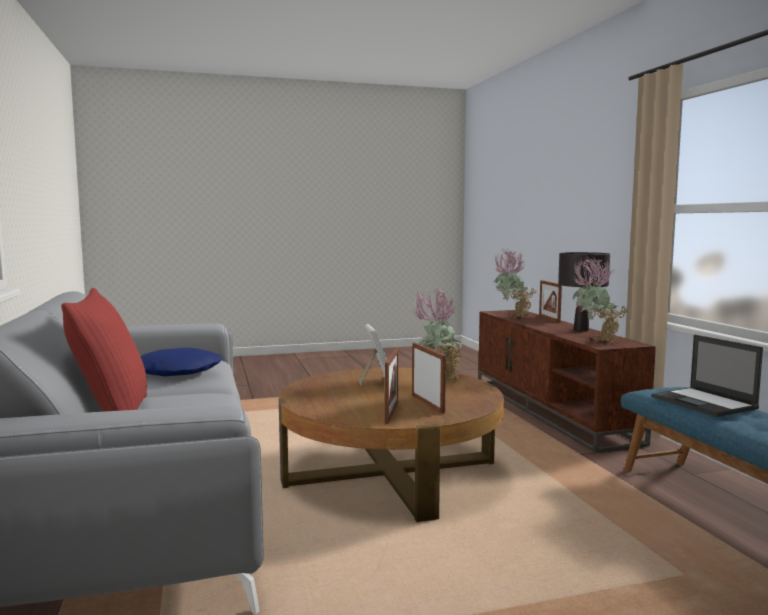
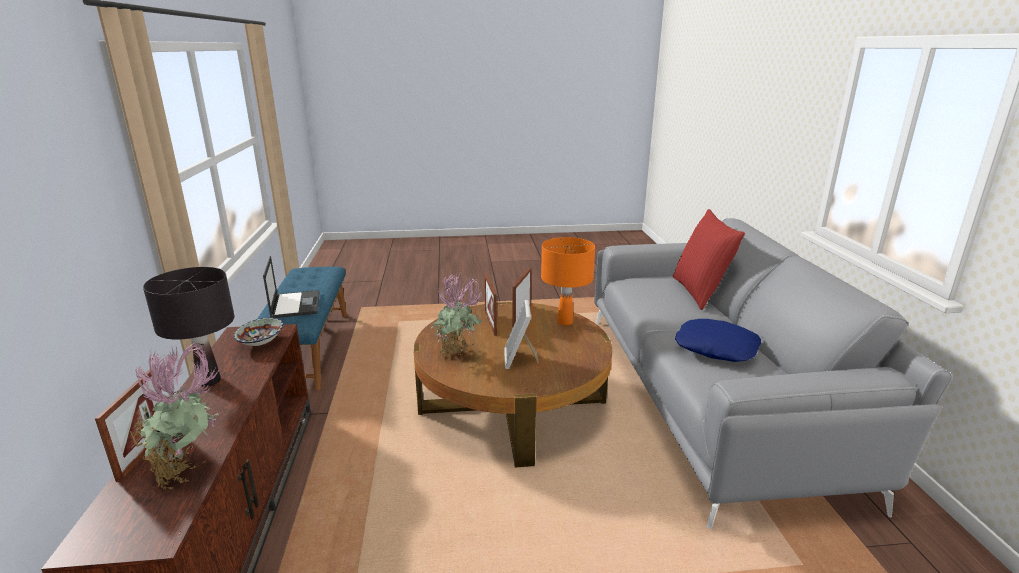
camera: 170 degrees left, 15 degrees up
potted plant [571,256,628,342] -> bowl [234,318,283,346]
none -> orange table lamp [541,237,595,325]

